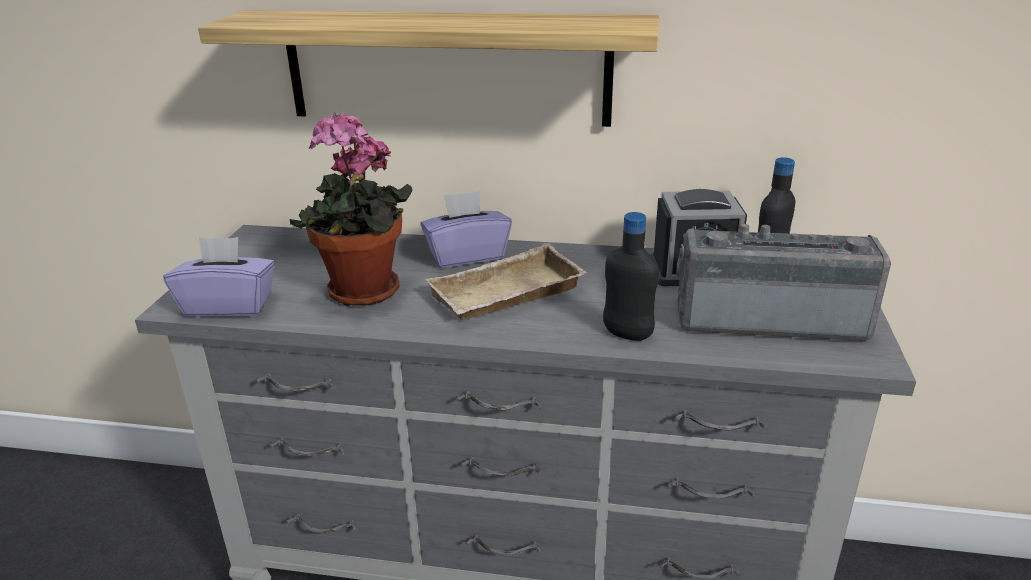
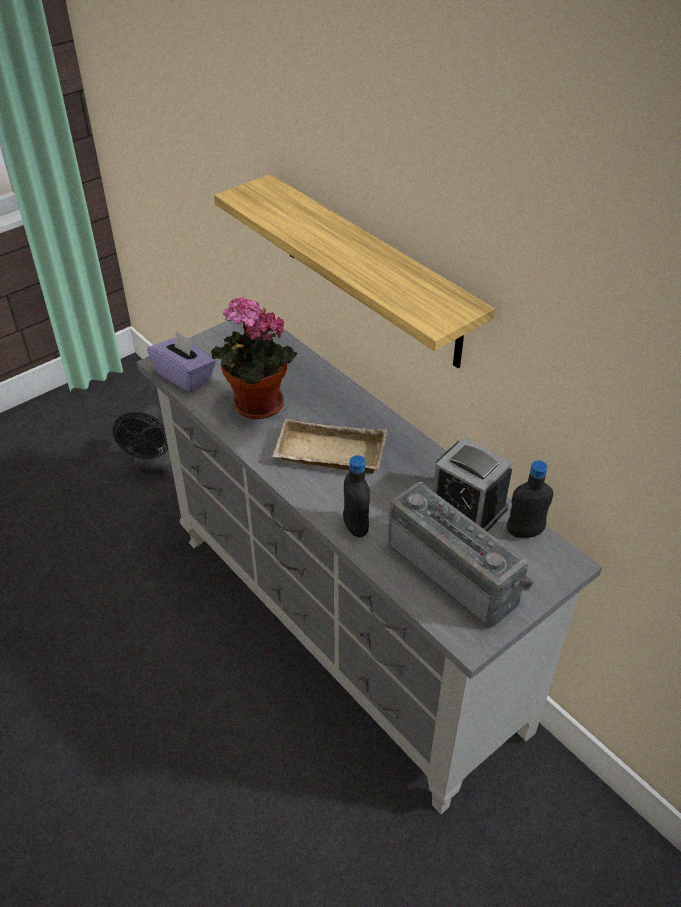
camera: 40 degrees right, 15 degrees up
purple tissue box [420,191,512,268] -> none
none -> black fan [113,405,172,475]

